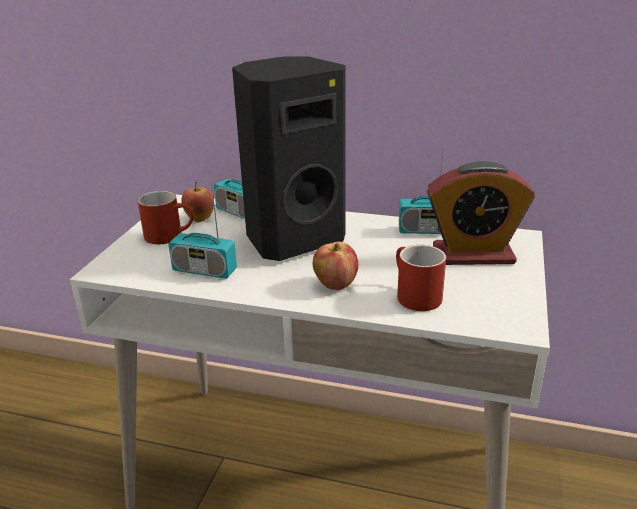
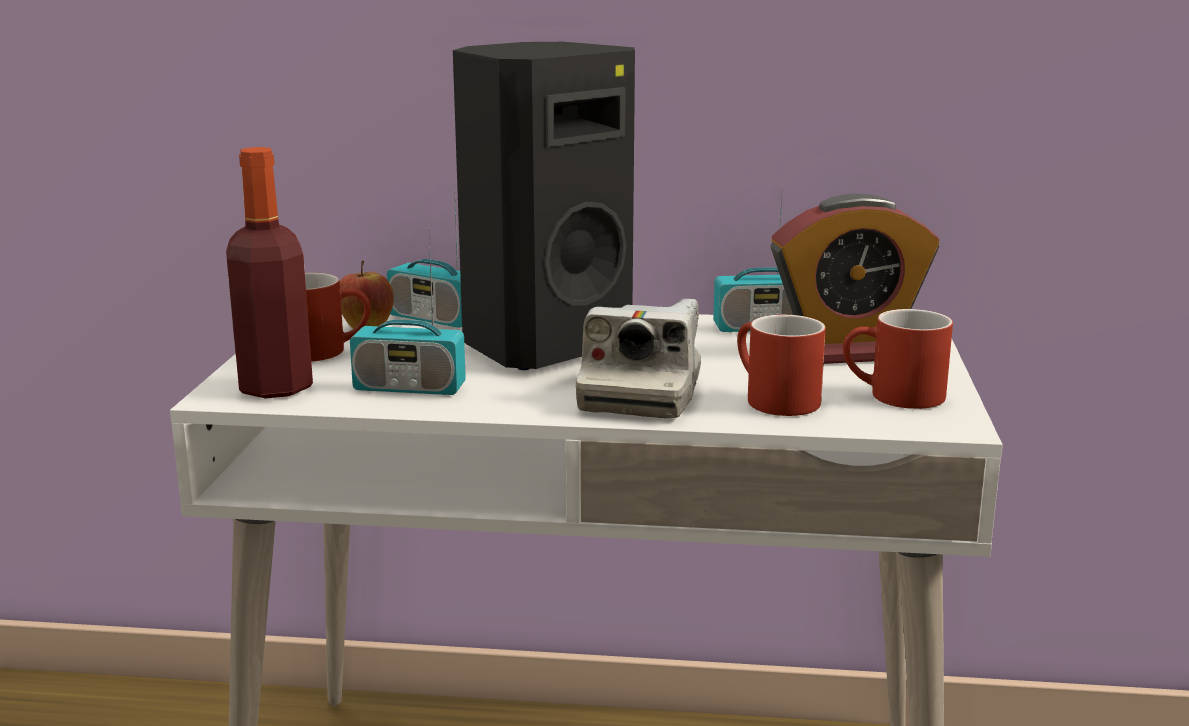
camera: 10 degrees left, 10 degrees down
apple [313,242,358,290] -> camera [576,299,701,418]
none -> bottle [226,147,313,399]
none -> red mug [843,309,953,409]

